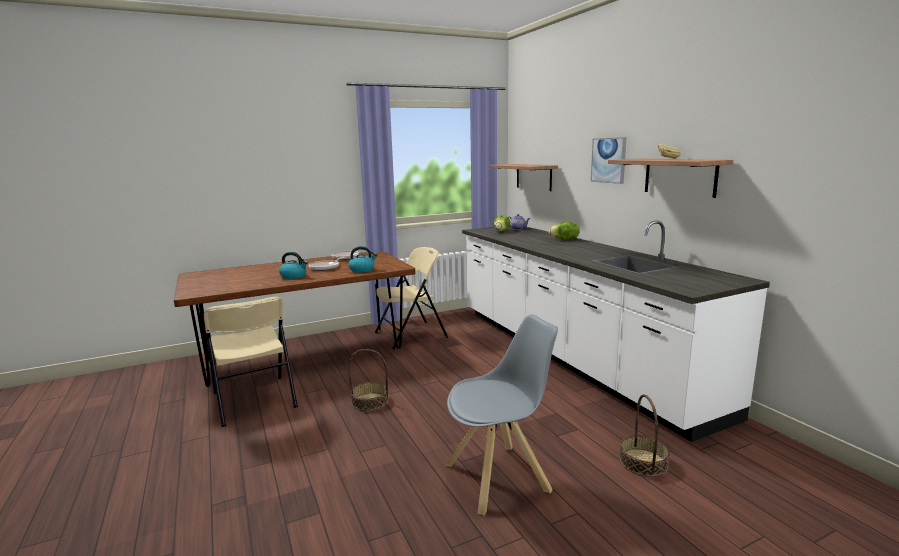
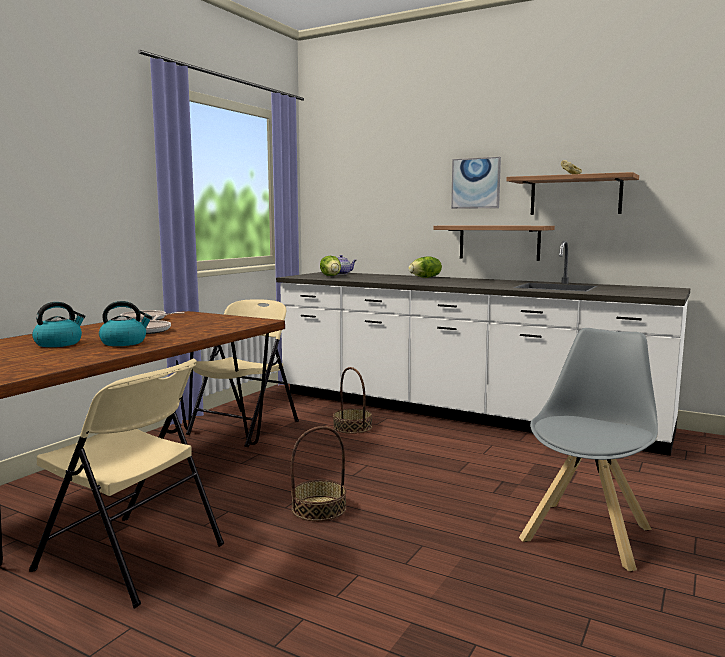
camera: 35 degrees left, 5 degrees down
kettle [349,246,378,273] -> kettle moved to [32,302,86,347]
shelf [489,164,558,191] -> shelf moved to [433,225,555,261]
basket [619,394,670,477] -> basket moved to [333,367,372,434]

